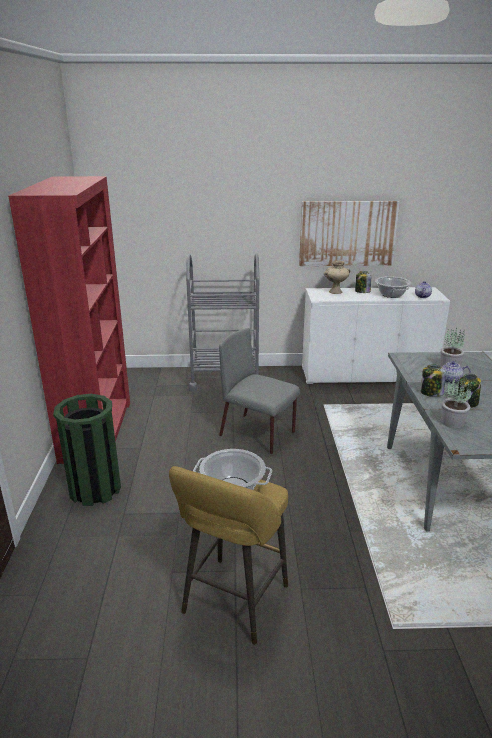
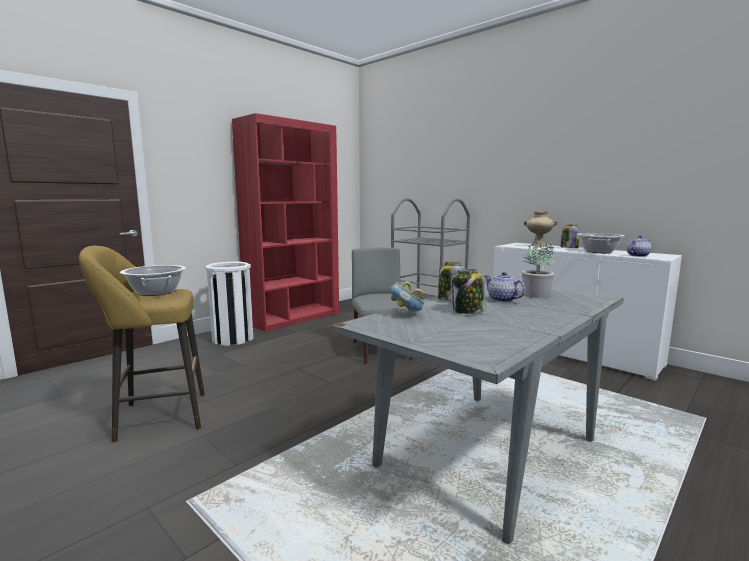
camera: 45 degrees right, 15 degrees down
green trash can [53,394,121,506] -> white trash can [205,262,253,346]
picture [299,201,400,266] -> none
potted plant [441,377,472,428] -> bowl [390,281,424,314]

